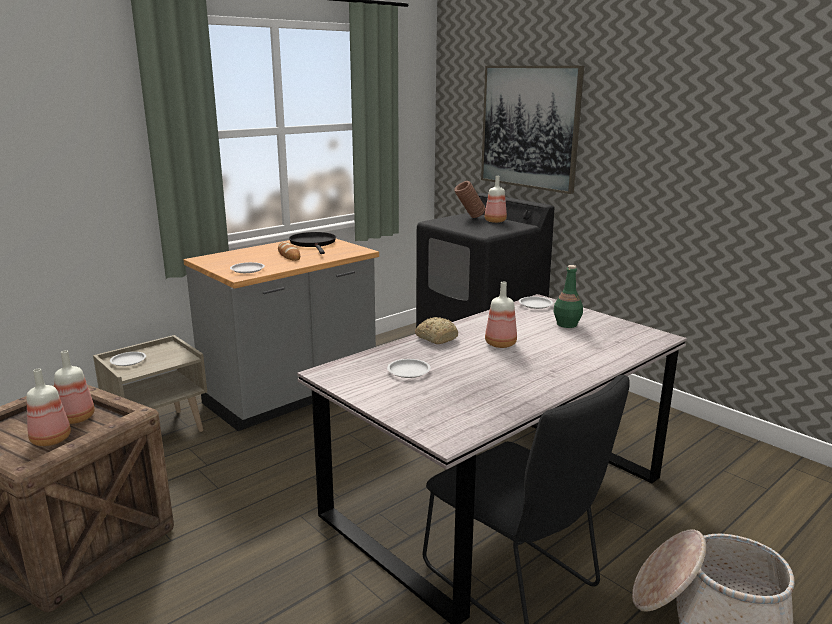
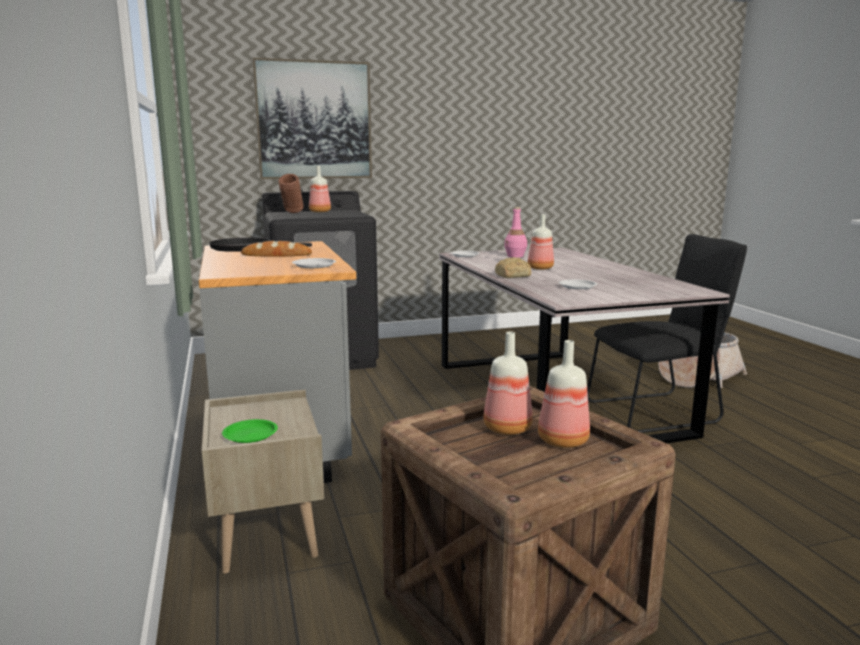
camera: 65 degrees left, 5 degrees down
white plate [110,352,146,366] -> green plate [222,419,278,443]
green bottle [553,265,583,328] -> pink bottle [504,207,527,258]

